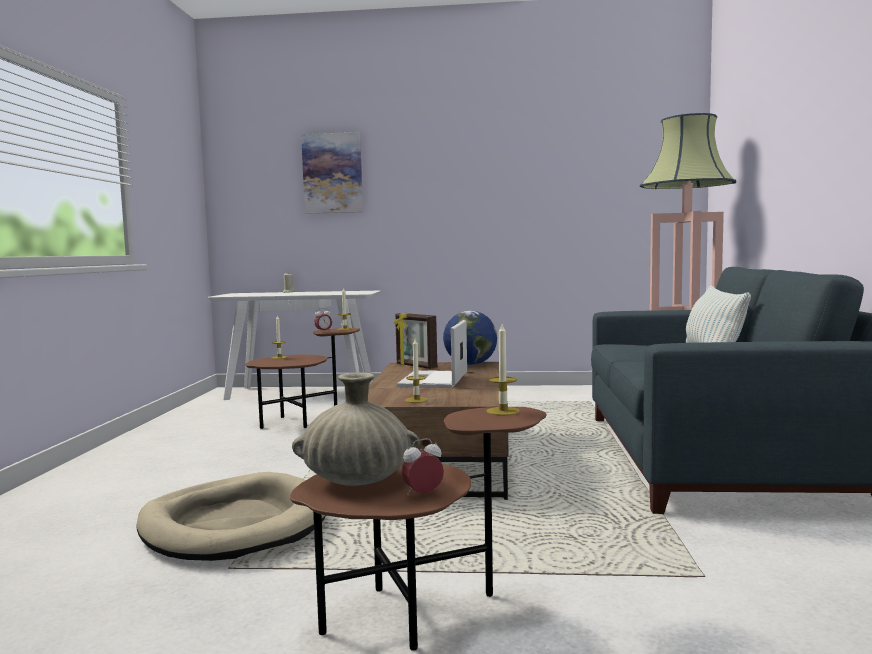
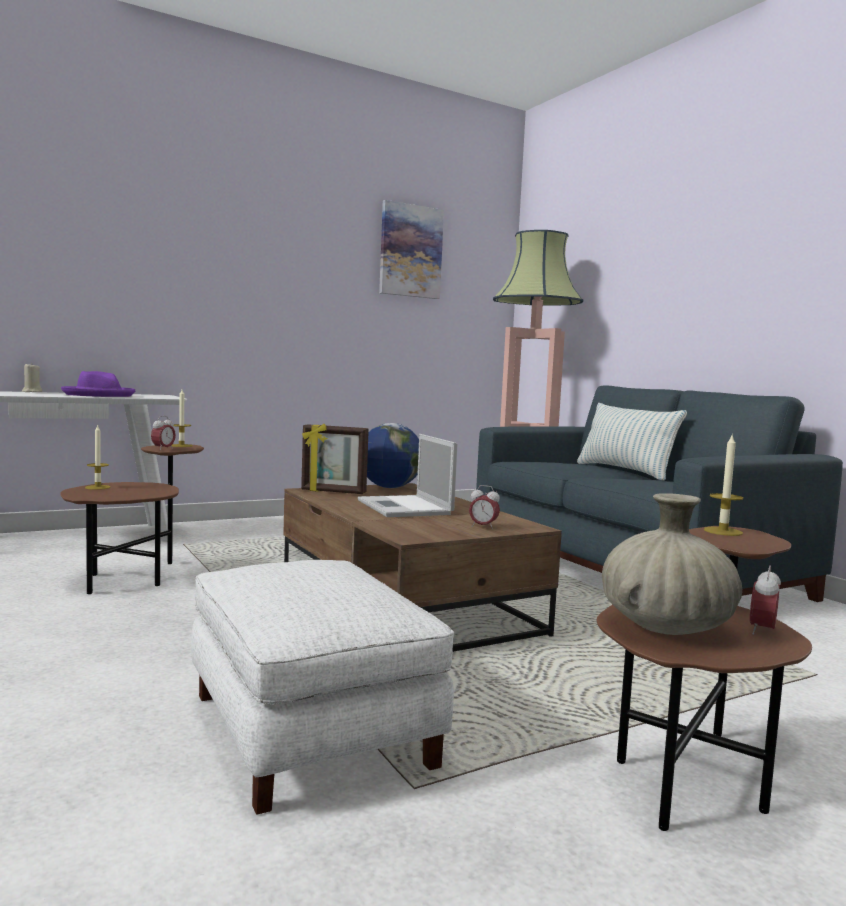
camera: 35 degrees left, 0 degrees up
beige dog bed [136,472,326,561] -> white ottoman [191,560,454,815]
picture [301,132,363,214] -> picture moved to [379,200,444,299]
candle [405,339,428,403] -> none
none -> purple hat [61,371,135,397]
none -> alarm clock [469,485,500,529]

